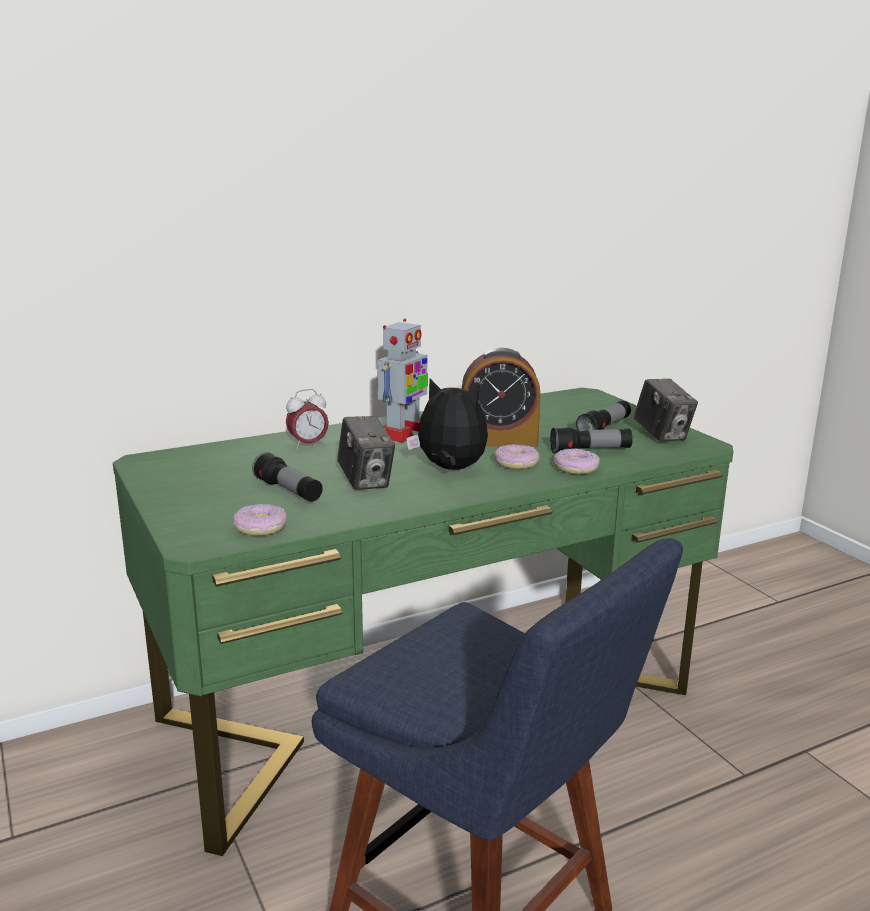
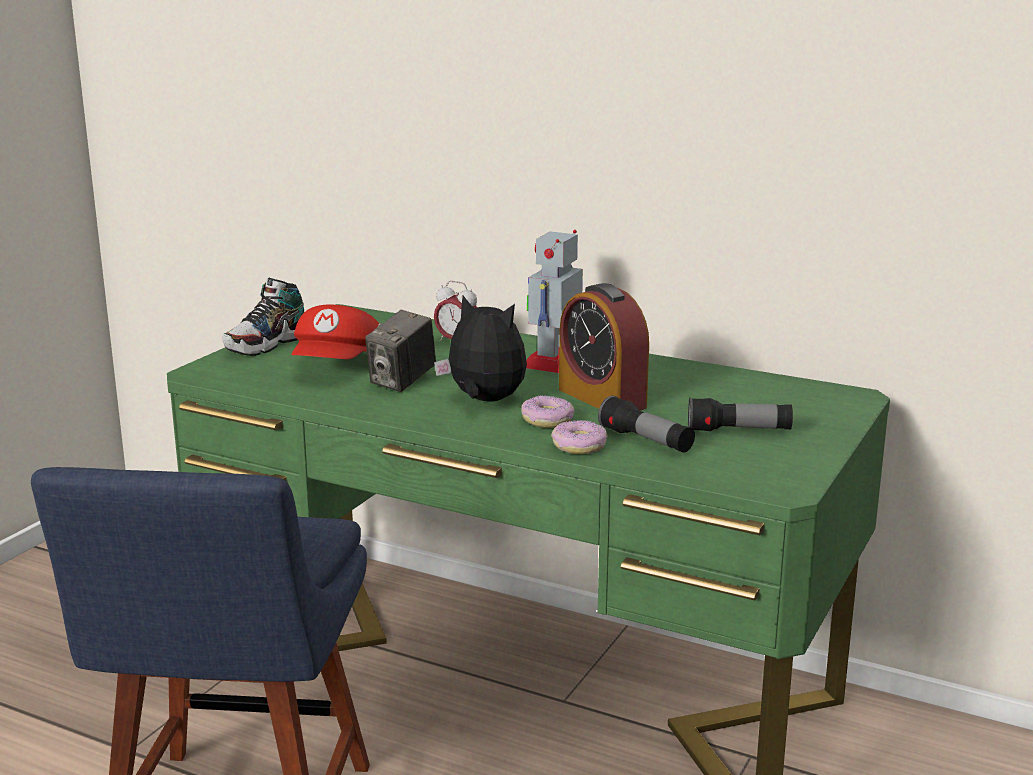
camera: 55 degrees right, 0 degrees up
donut [233,504,287,536] -> none
flashlight [252,452,323,502] -> red cap [292,305,379,359]
toy robot [377,319,428,443] -> toy robot turned 120 degrees clockwise [526,230,583,373]
plush toy [406,379,488,470] -> plush toy turned 45 degrees counterclockwise [434,296,527,401]
camera [633,379,698,442] -> none
none -> shoe [223,277,304,356]

